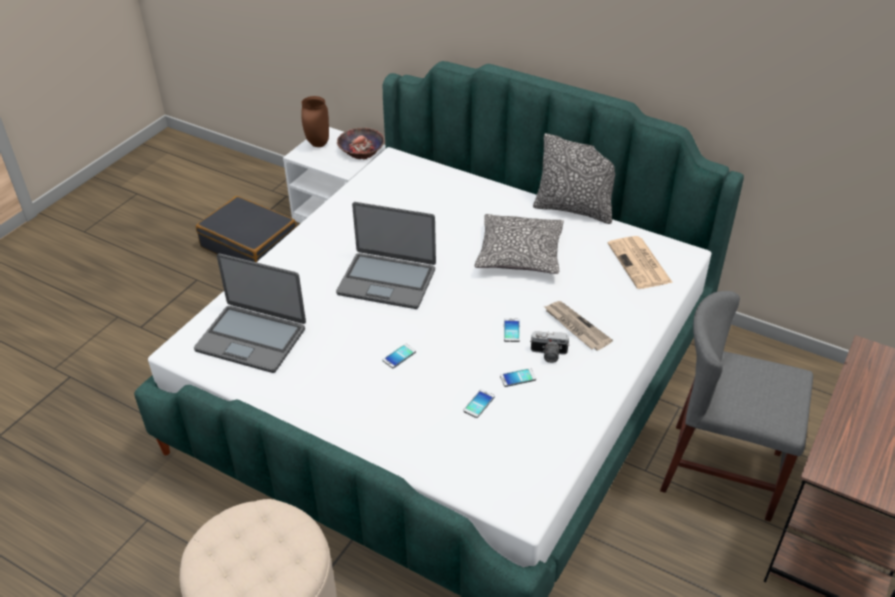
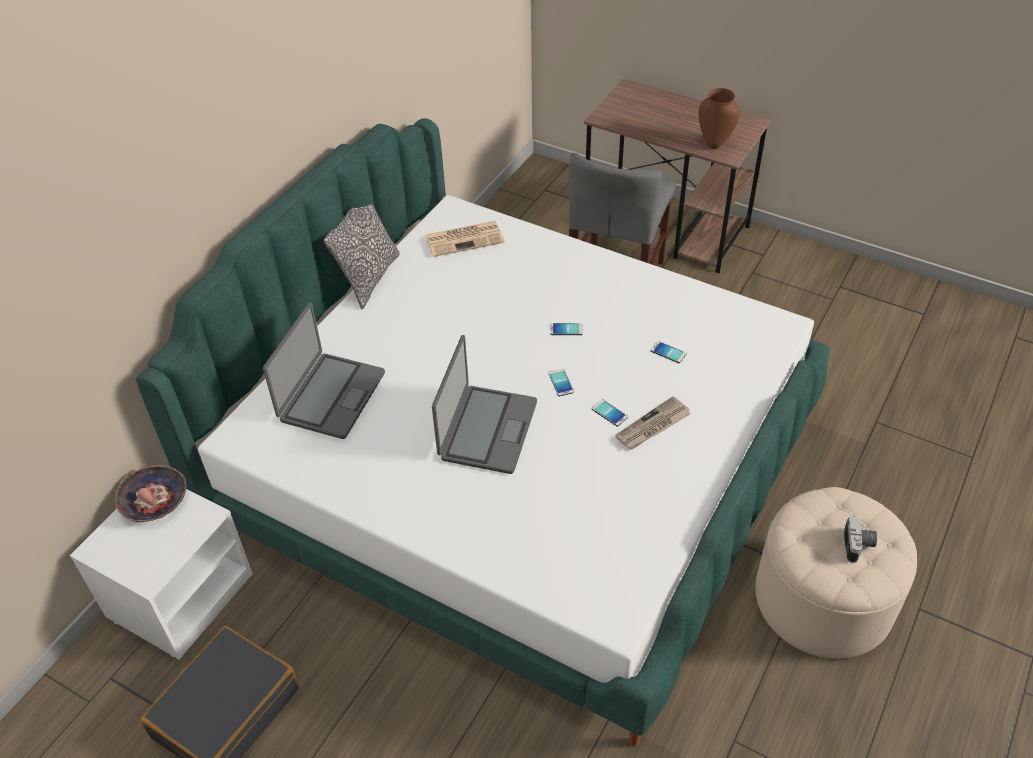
camera: 90 degrees left, 5 degrees up
laptop [194,253,306,373] -> laptop moved to [263,303,385,439]
brown vase [301,96,329,147] -> brown vase moved to [698,88,740,149]
pillow [475,214,564,274] -> none
phone [500,368,536,387] -> phone moved to [549,369,574,396]
camera [530,331,569,363] -> camera moved to [844,515,877,563]
newspaper [544,301,613,350] -> newspaper moved to [615,396,691,450]

